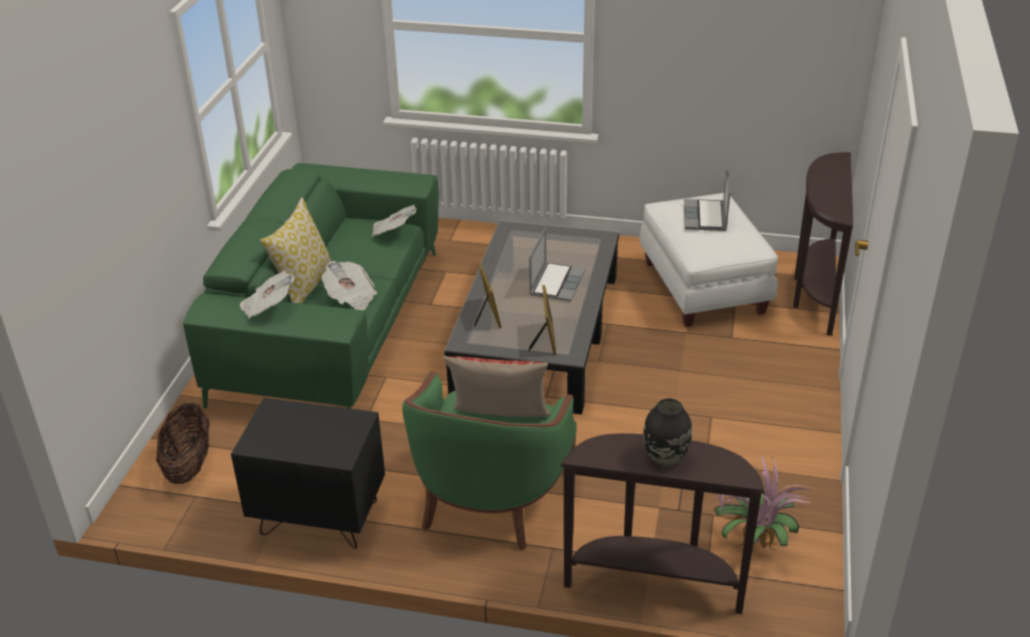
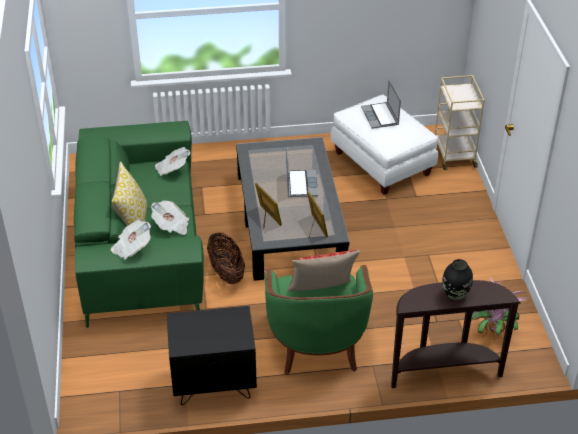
camera: 20 degrees left, 5 degrees up
basket [156,402,210,484] -> basket moved to [207,233,245,284]
brown console table [793,152,853,336] -> beige cart [435,75,484,170]

